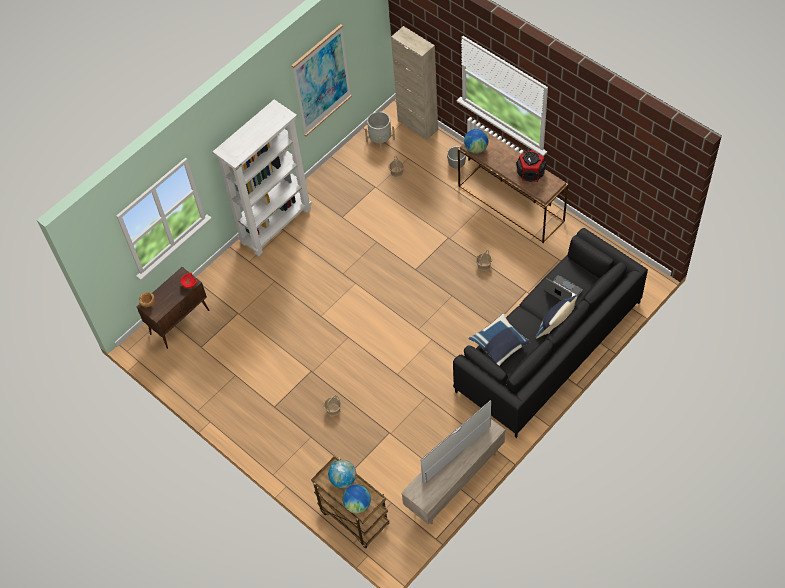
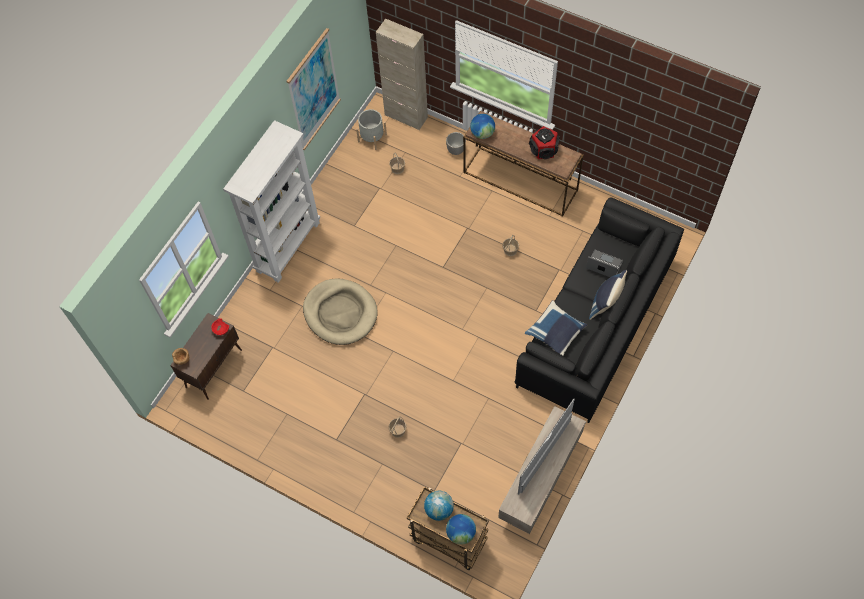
camera: 15 degrees left, 5 degrees up
none -> beige dog bed [303,278,378,345]

